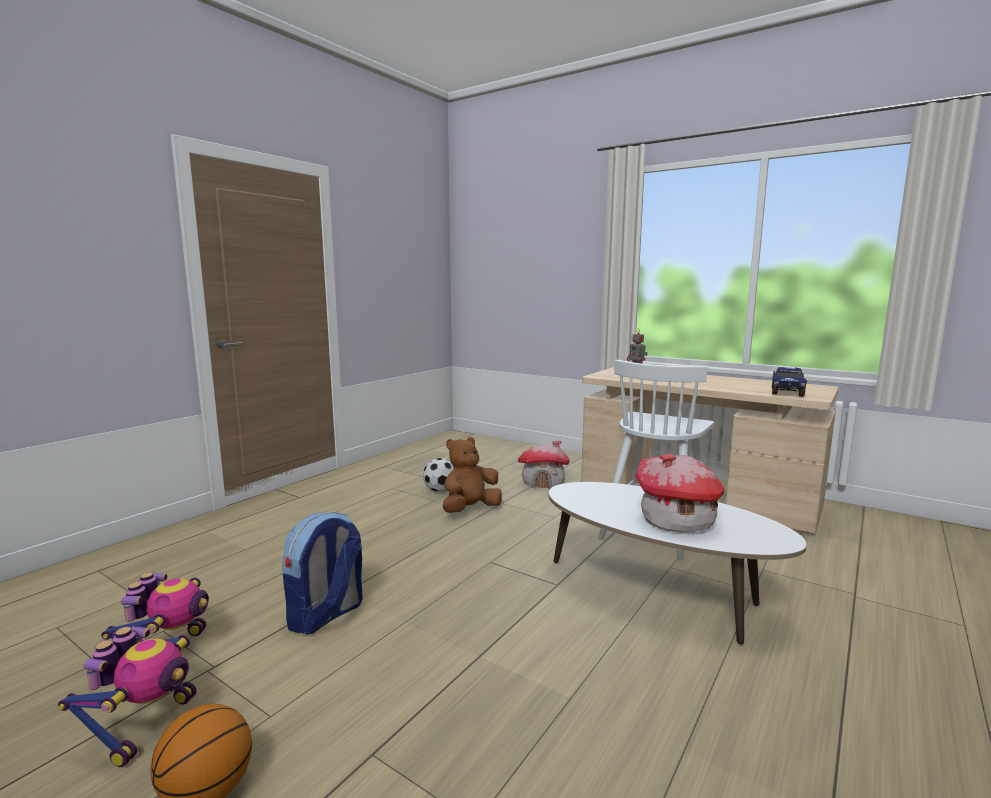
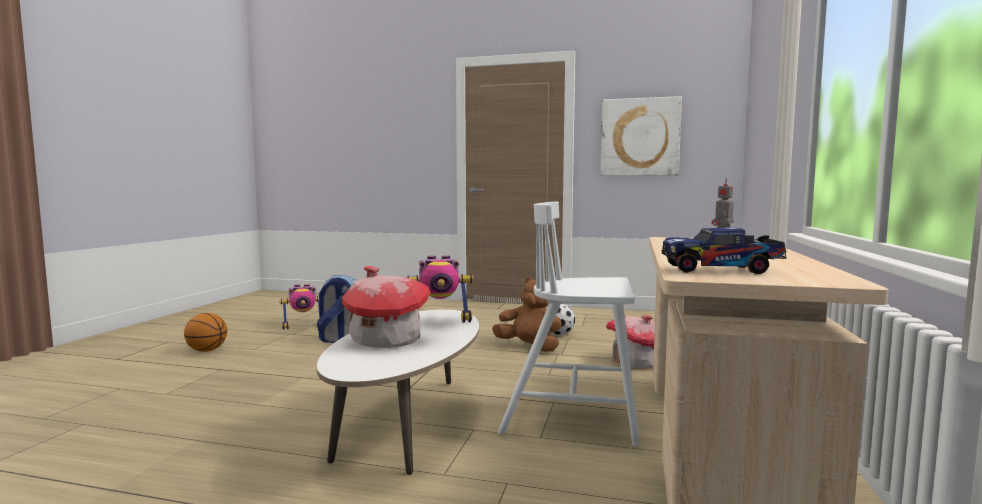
camera: 70 degrees right, 5 degrees down
toy robot [58,626,197,767] -> toy robot moved to [406,255,474,322]
none -> picture [600,96,682,176]

